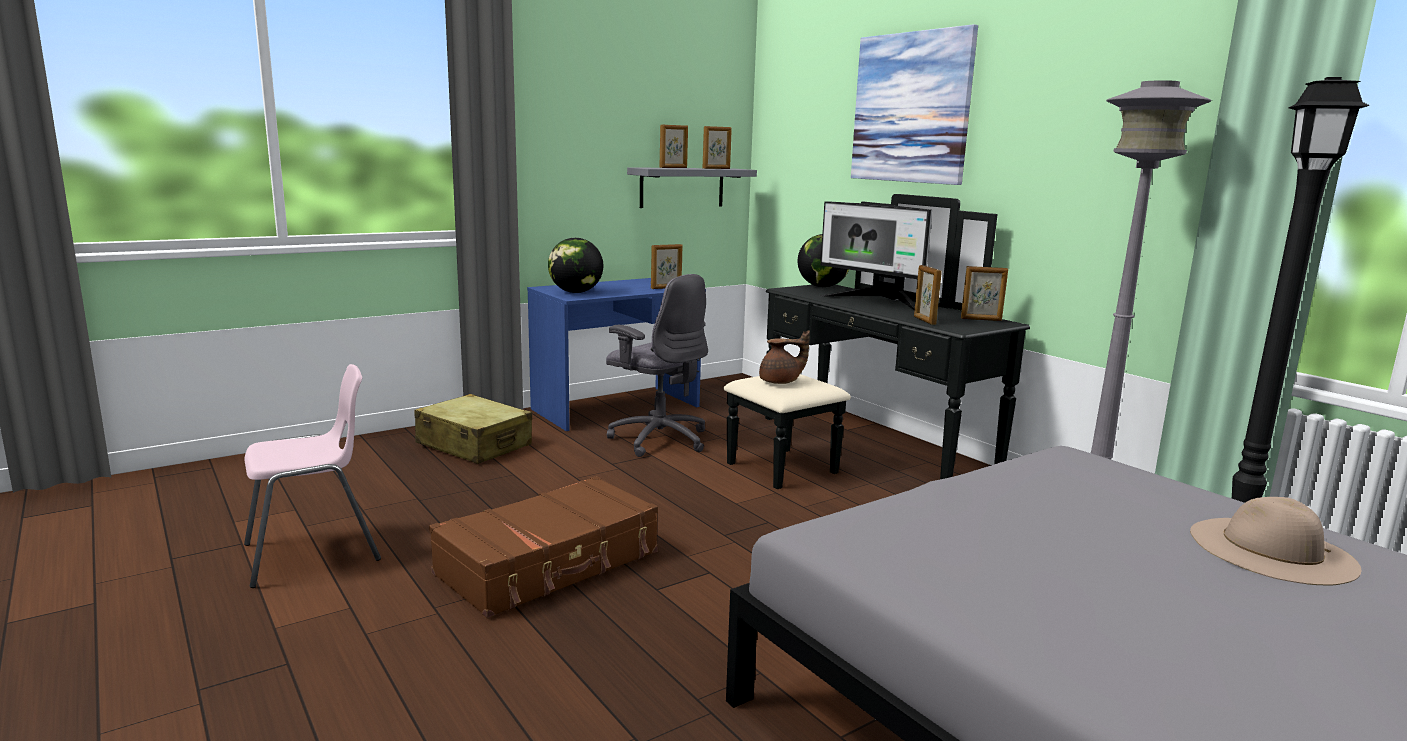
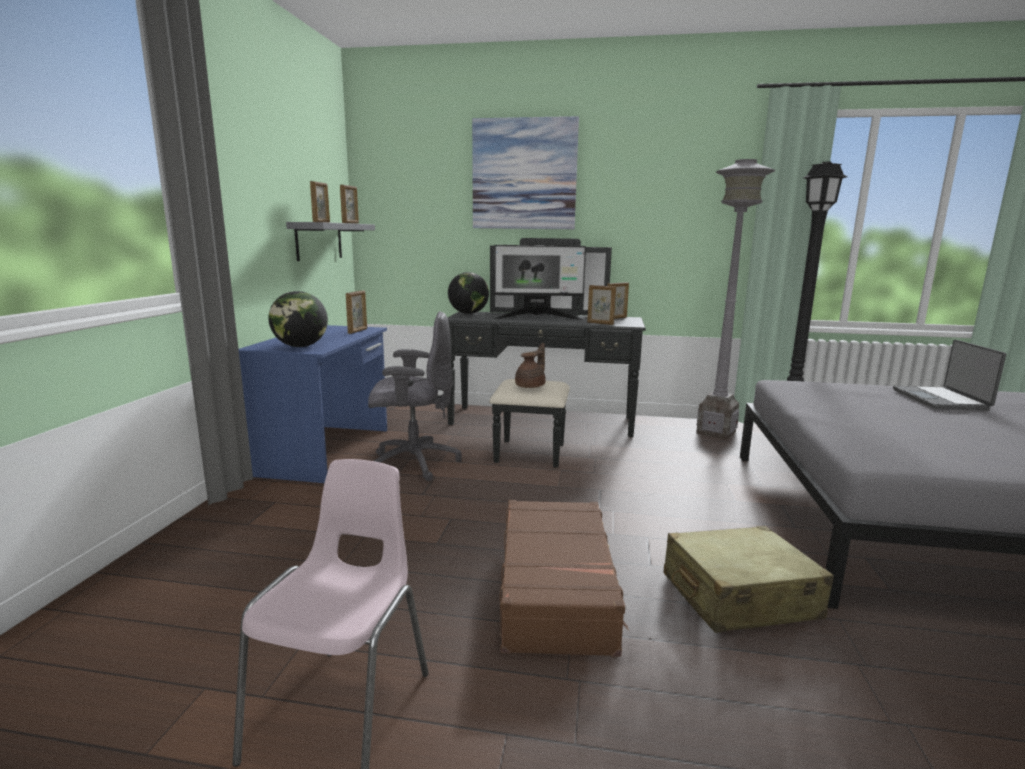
camera: 45 degrees left, 0 degrees up
beige suitcase [414,394,532,464] -> beige suitcase moved to [664,526,834,633]
beige hat [1190,497,1361,585] -> laptop [893,340,1006,411]

